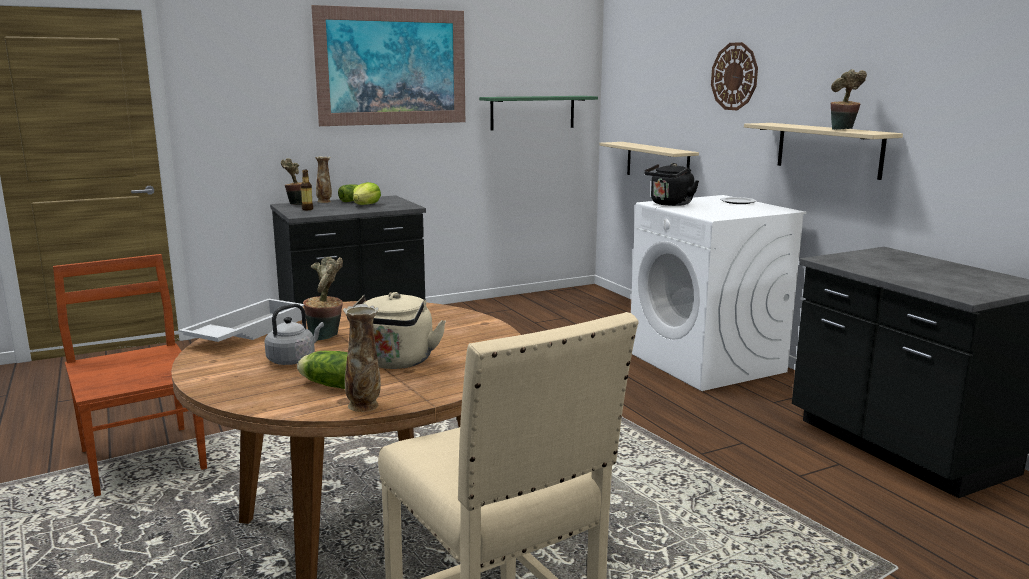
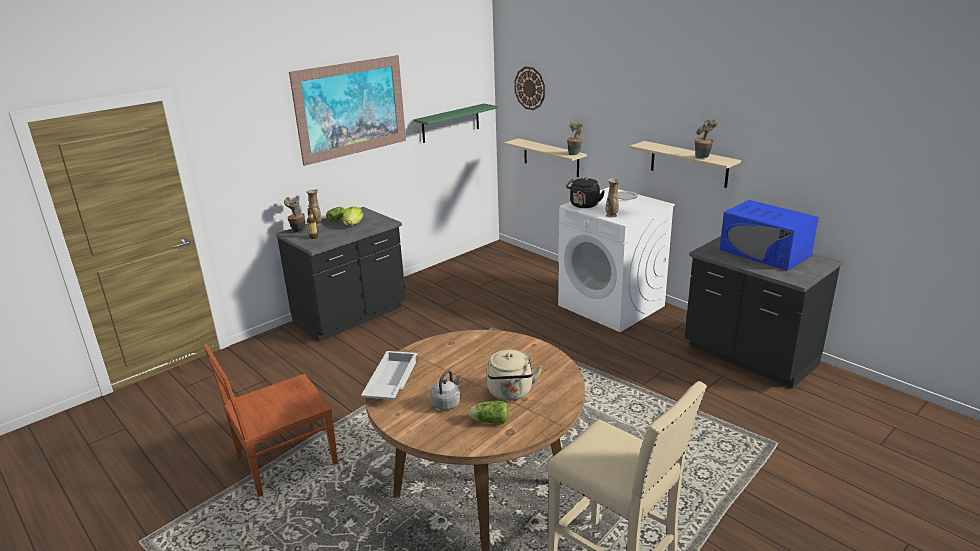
camera: 15 degrees left, 10 degrees up
brown chair [53,254,207,497] -> brown chair turned 75 degrees counterclockwise [203,344,338,497]
potted plant [303,257,343,341] -> potted plant moved to [567,121,583,155]
vase [343,304,381,412] -> vase moved to [606,178,620,218]
wall clock [711,42,758,110] -> wall clock moved to [514,66,545,110]
none -> blue microwave [719,200,819,271]

